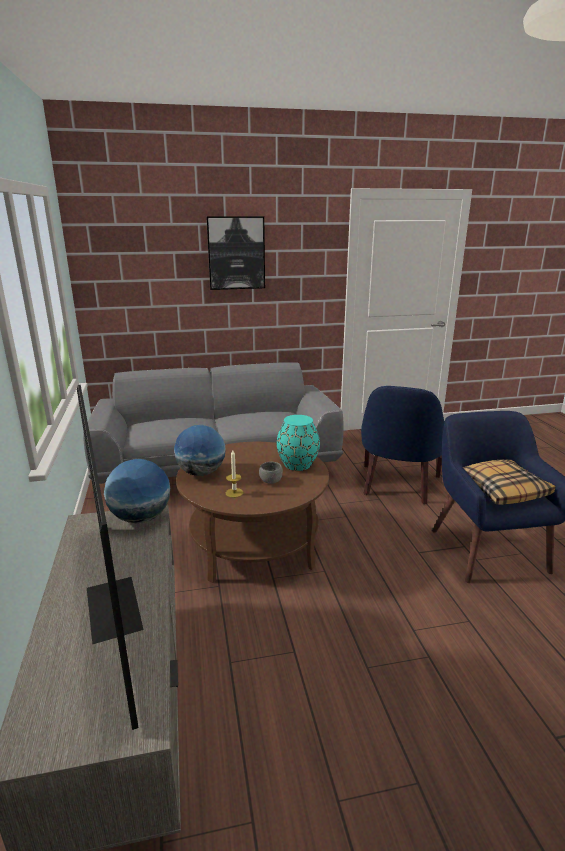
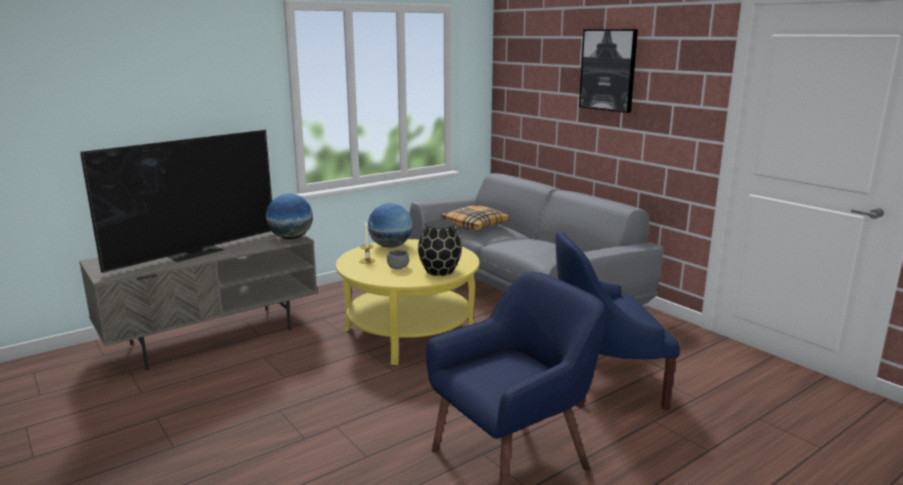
camera: 65 degrees right, 5 degrees down
brown coffee table [176,442,329,583] -> yellow coffee table [336,239,479,365]
turquoise vase [276,415,320,471] -> black vase [418,220,462,276]
pillow [463,460,555,505] -> pillow moved to [441,206,510,230]

